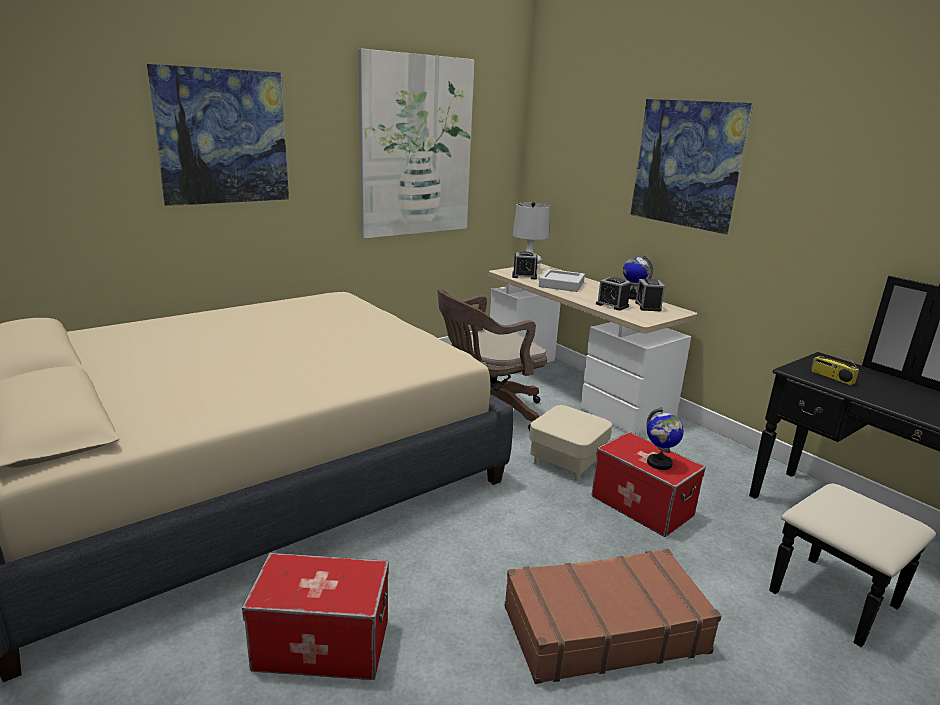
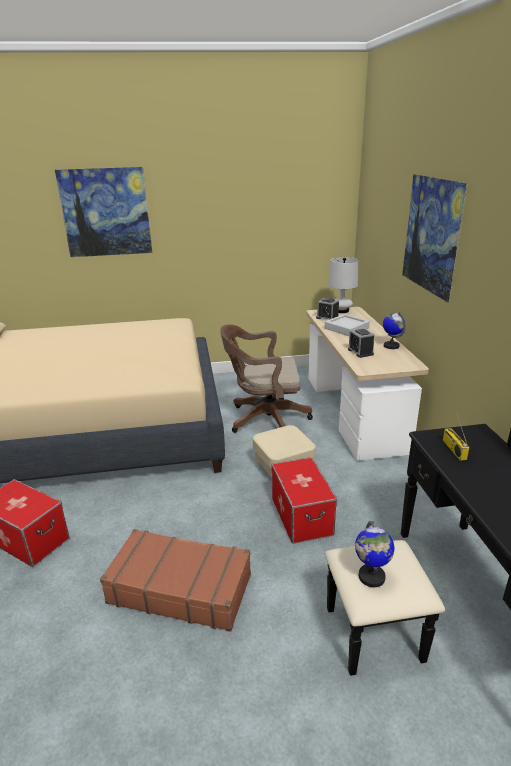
camera: 30 degrees right, 5 degrees up
picture [358,48,475,239] -> none
alarm clock [635,279,665,311] -> none
globe [646,407,684,470] -> globe moved to [355,521,394,587]

